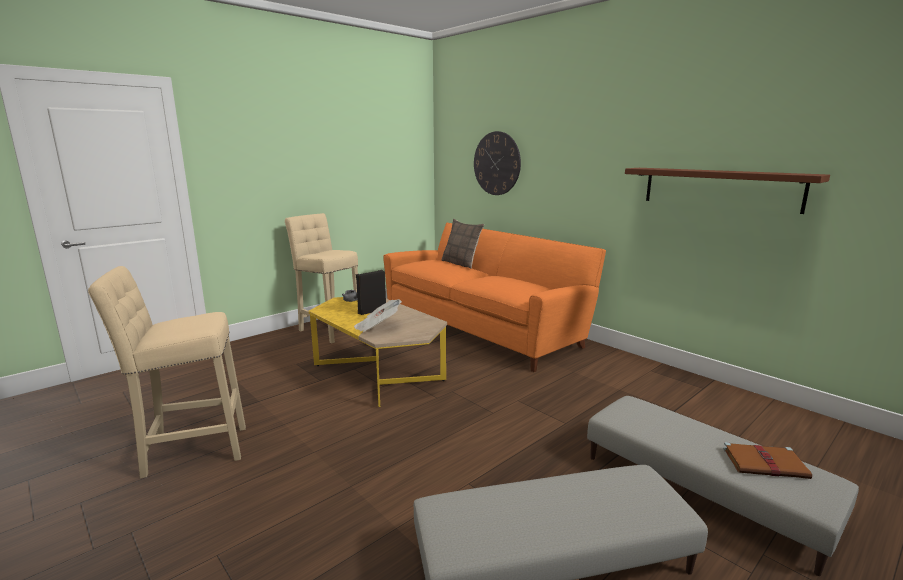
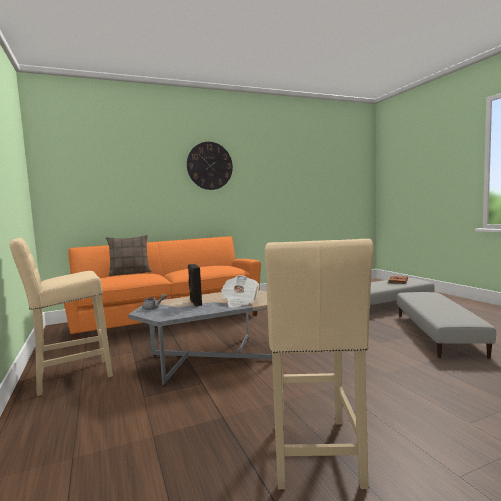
camera: 70 degrees left, 10 degrees down
yellow coffee table [309,297,447,407] -> grey coffee table [128,290,272,385]
wall clock [474,131,521,195] -> wall clock moved to [187,142,233,190]
brown shelf [625,168,830,214] -> none

